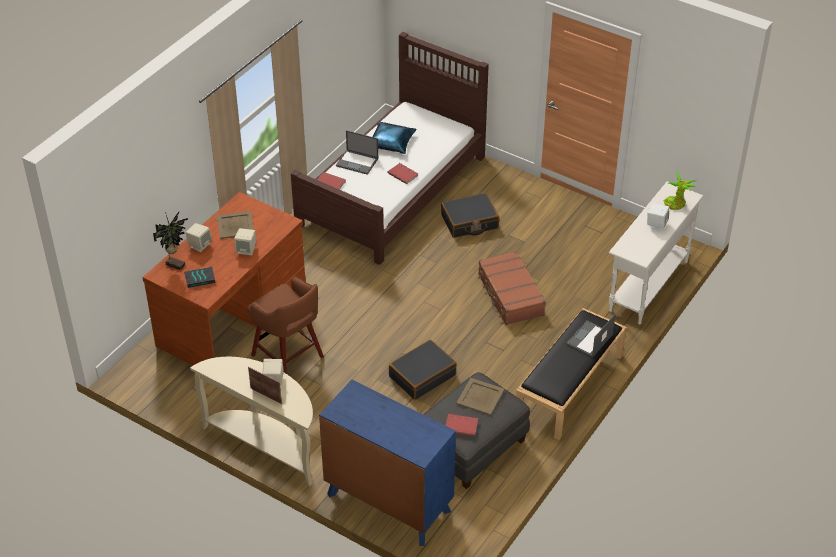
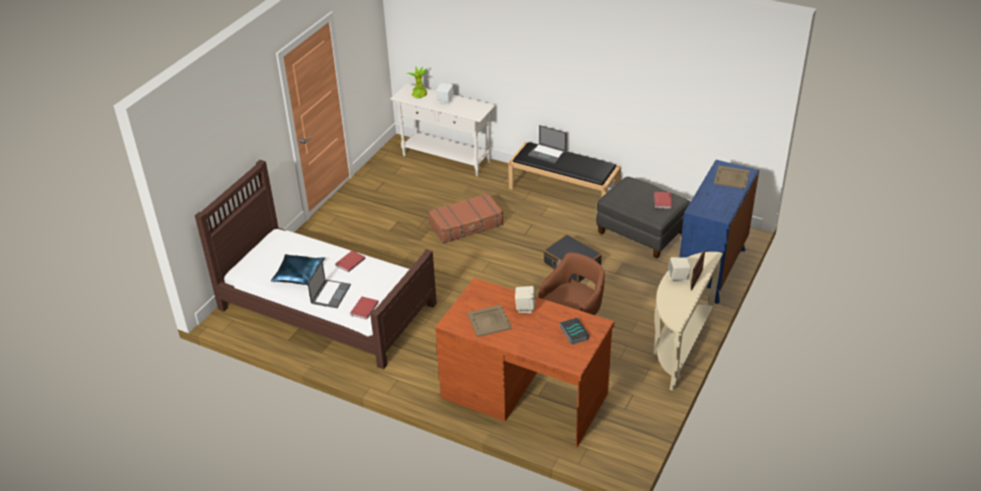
camera: 95 degrees left, 5 degrees down
potted plant [153,212,188,270] -> none
beige speaker [186,223,212,252] -> none
black suitcase [441,193,499,238] -> none
beige tray [456,378,505,415] -> beige tray moved to [714,166,750,189]

